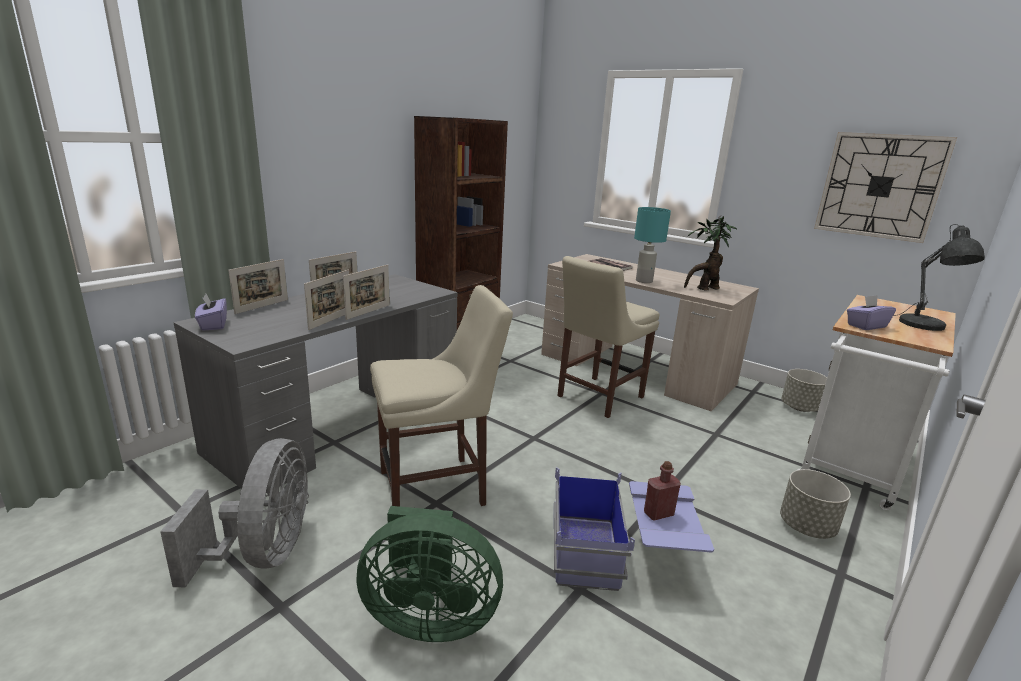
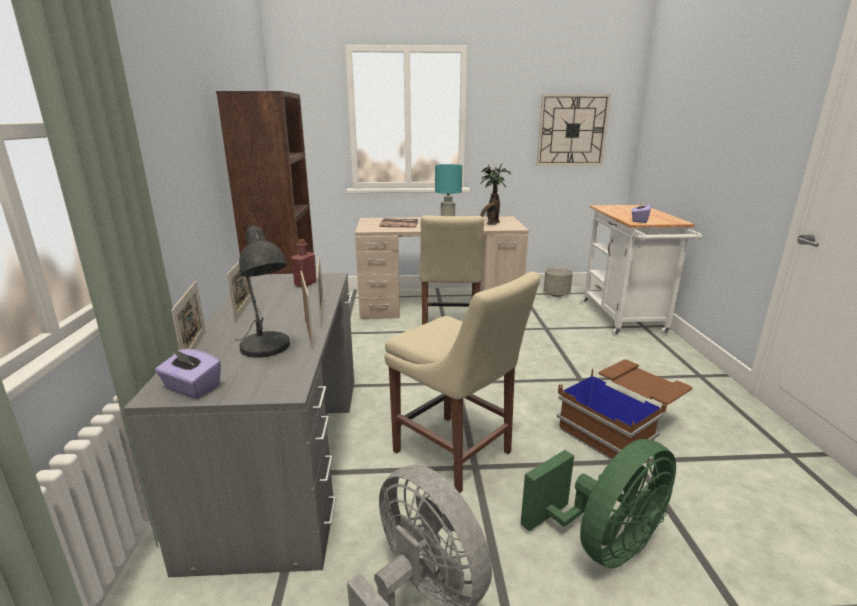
camera: 40 degrees left, 0 degrees up
beige chair [370,285,513,507] -> beige chair turned 105 degrees clockwise [385,272,540,493]
blue storage box [554,467,714,591] -> brown storage box [557,359,693,460]
red bottle [644,461,681,521] -> red bottle moved to [291,239,316,287]
grey planter [780,469,851,539] -> none
grey table lamp [894,224,985,331] -> grey table lamp moved to [235,224,290,358]

